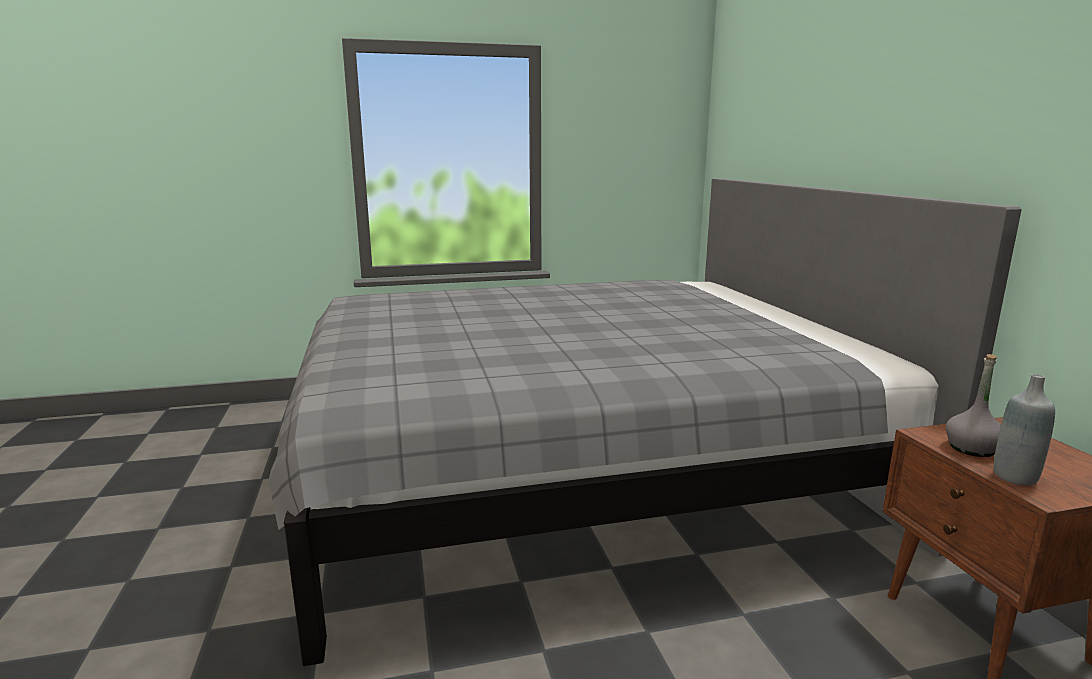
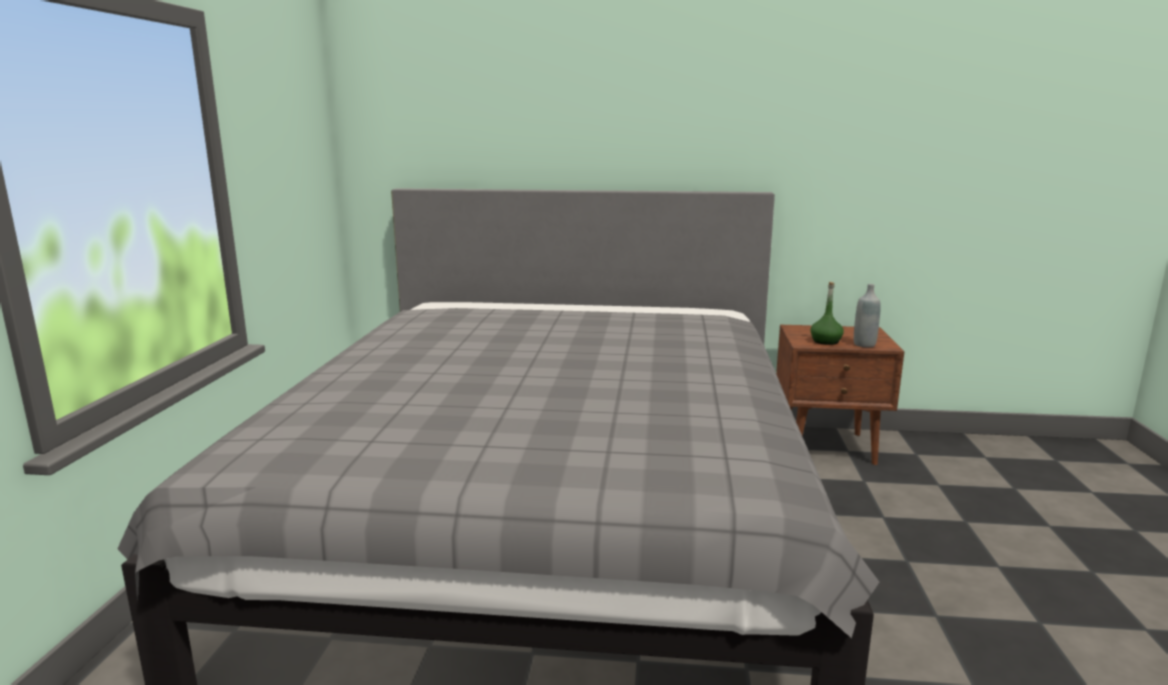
camera: 70 degrees left, 0 degrees up
grey bottle [946,354,1001,457] -> green bottle [810,282,844,345]

